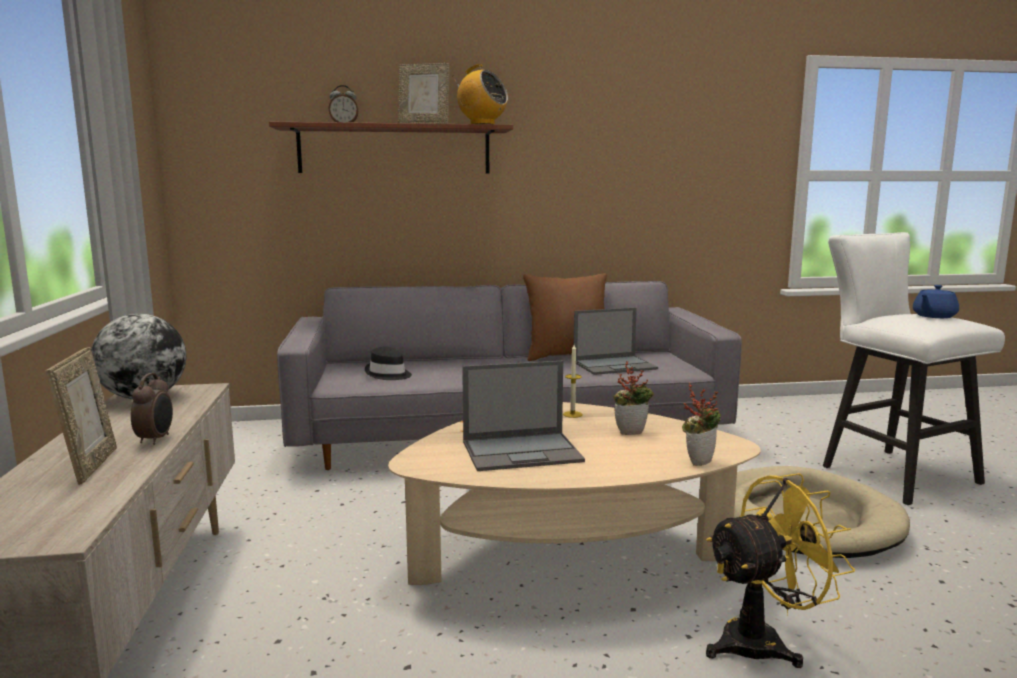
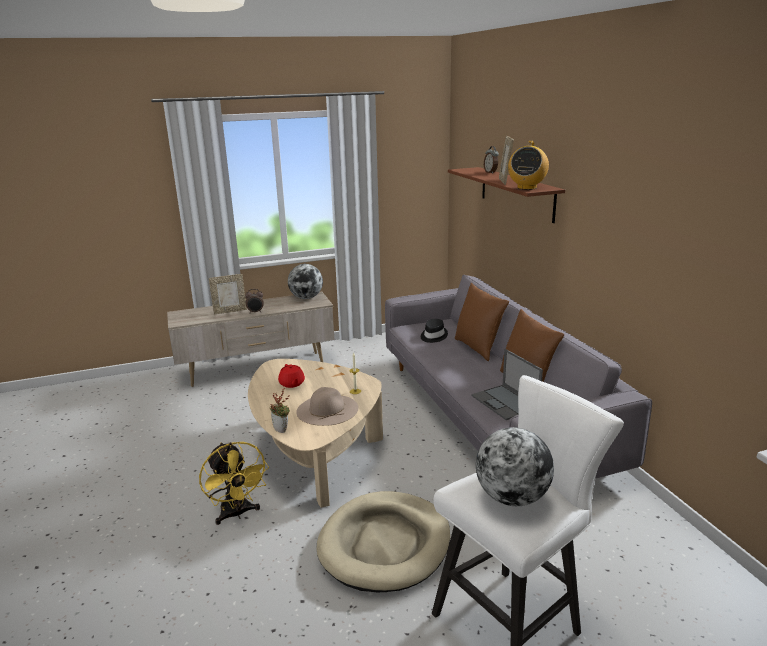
camera: 80 degrees right, 10 degrees up
laptop [462,361,585,471] -> red teapot [278,364,305,388]
potted plant [614,361,654,435] -> beige hat [296,387,358,426]
blue teapot [913,285,959,318] -> globe [476,427,554,506]
none -> brown pillow [455,283,509,361]

